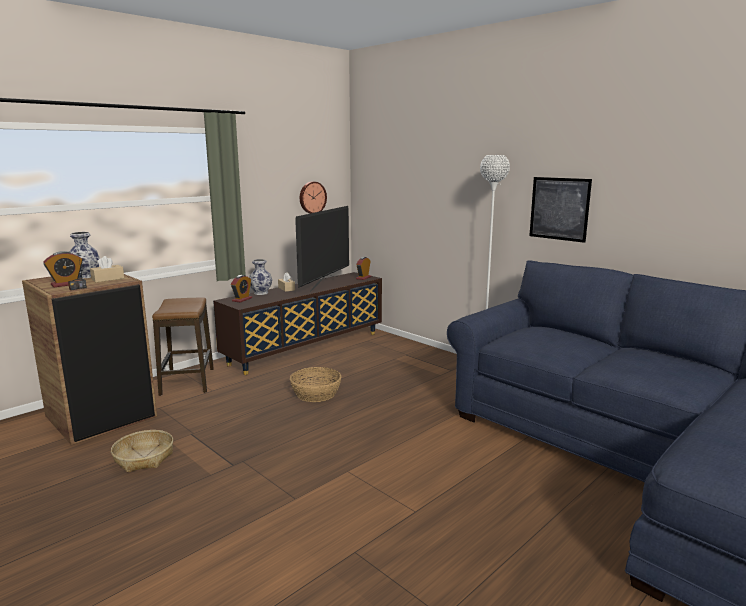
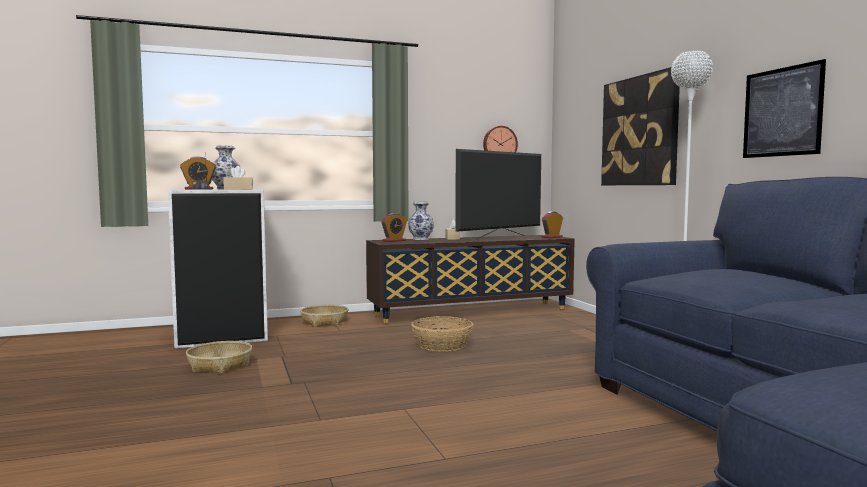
camera: 25 degrees right, 10 degrees down
brown cabinet [22,274,157,445] -> white cabinet [168,190,268,349]
stool [152,297,214,396] -> basket [300,305,348,327]
none -> picture [601,67,680,185]

